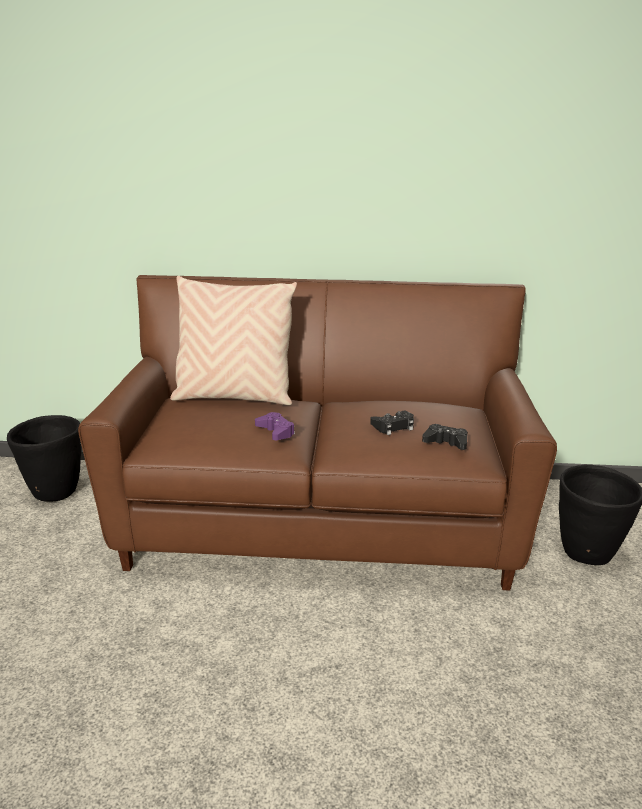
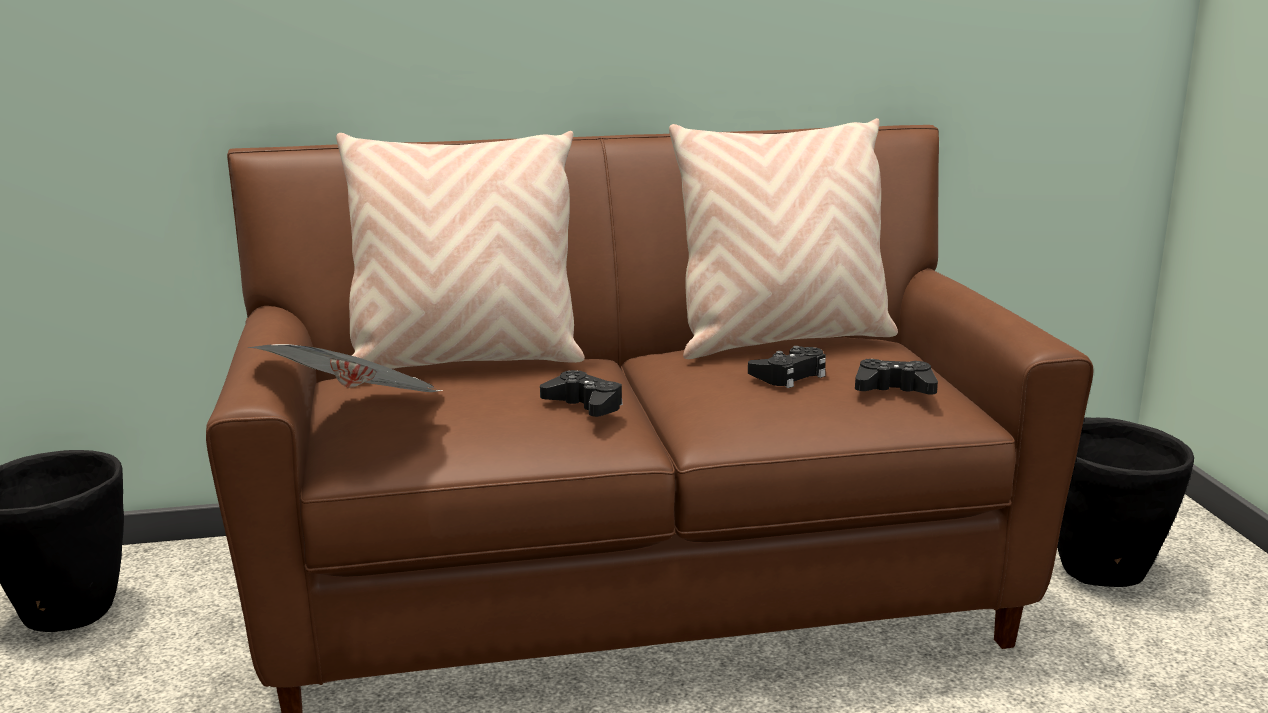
camera: 15 degrees left, 5 degrees down
purple game controller [255,412,295,440] -> black game controller [540,370,623,417]
none -> newspaper [248,344,443,392]
none -> beige pillow [669,118,898,359]

